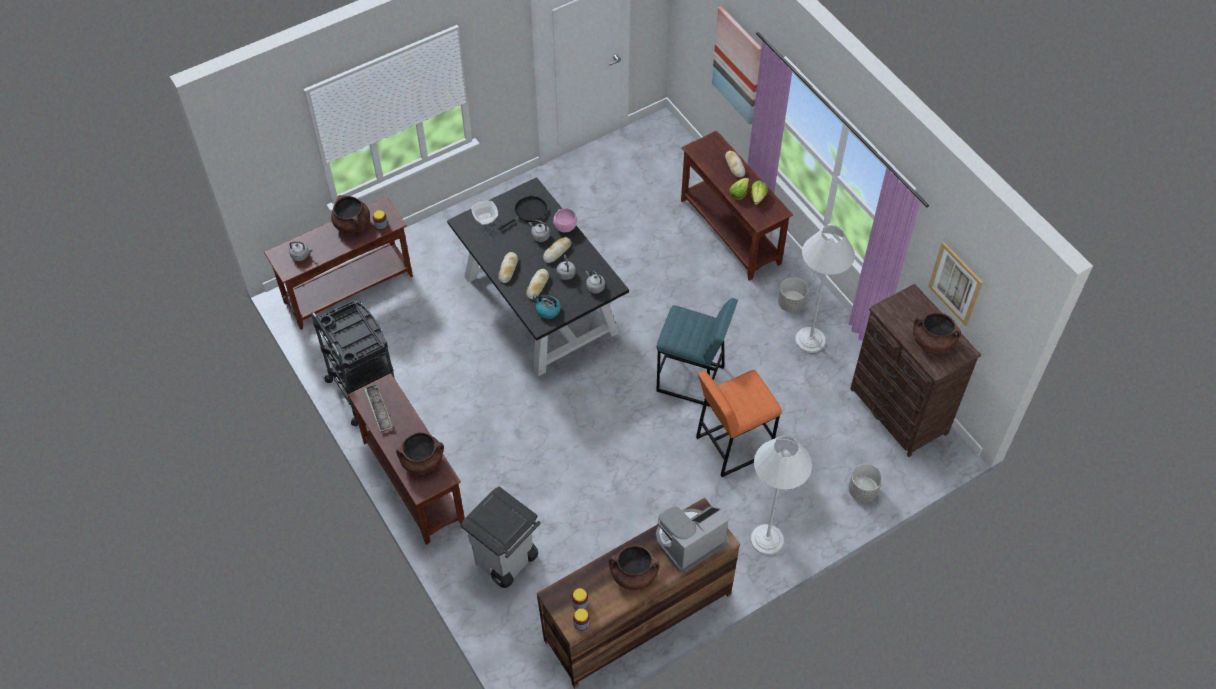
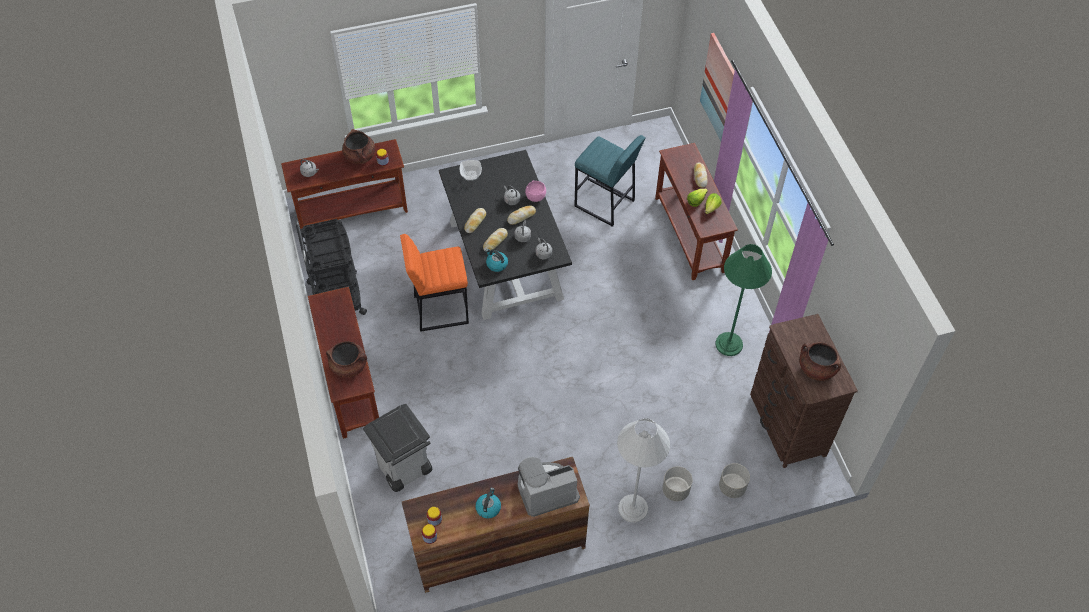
camera: 15 degrees right, 0 degrees up
tray [364,383,393,432] -> none
black frying pan [498,196,547,230] -> none
brown cooking pot [609,545,659,590] -> kettle [475,488,501,519]
turquoise stool [656,298,738,407] -> turquoise stool moved to [574,135,646,227]
orange stool [696,370,782,477] -> orange stool moved to [400,234,469,332]
grey planter [778,277,808,313] -> grey planter moved to [662,466,692,501]
white floor lamp [795,225,855,353] -> green floor lamp [715,244,772,356]
picture [928,242,983,326] -> none

